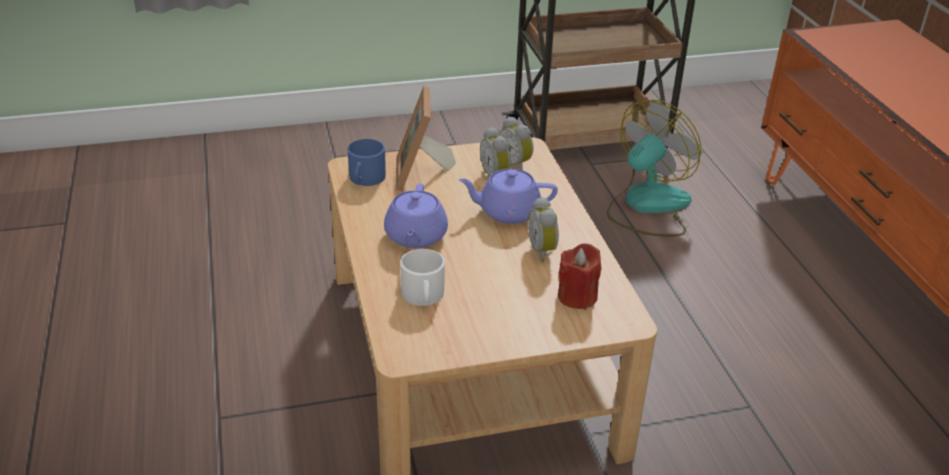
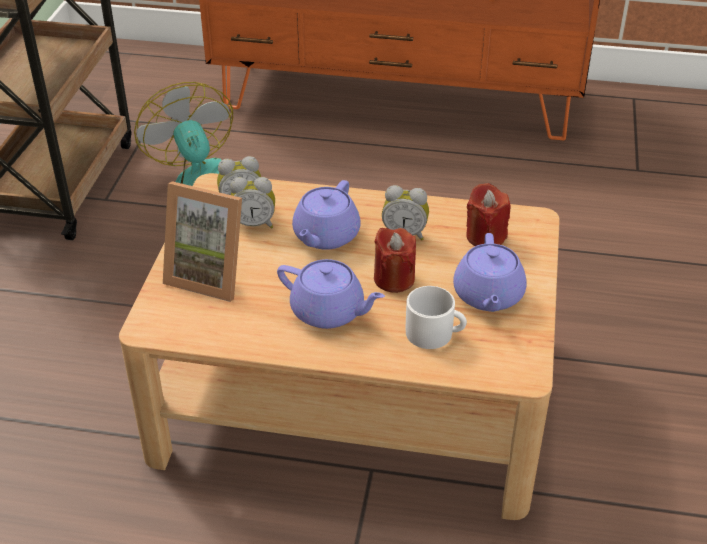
camera: 65 degrees left, 5 degrees up
blue mug [348,139,386,186] -> none
none -> red candle [374,228,416,293]
none -> purple teapot [453,233,527,312]

